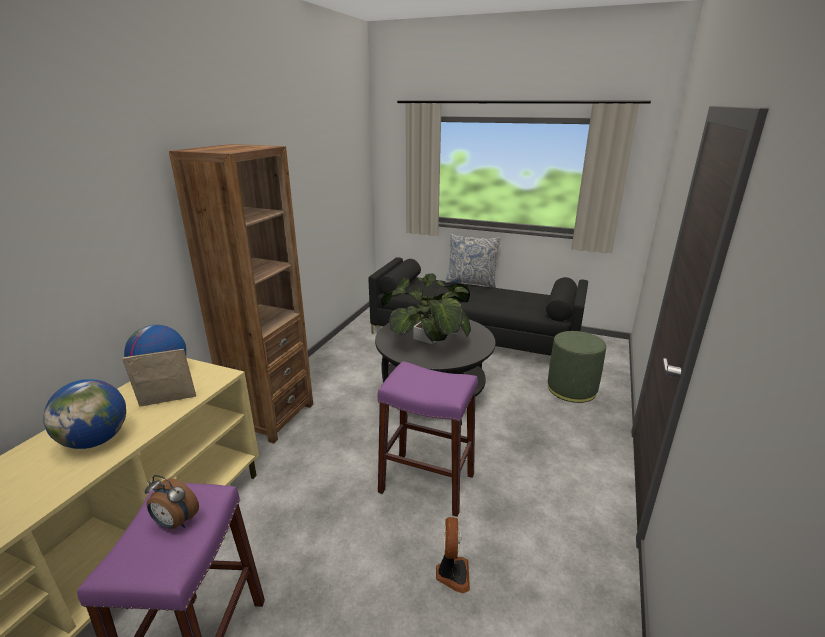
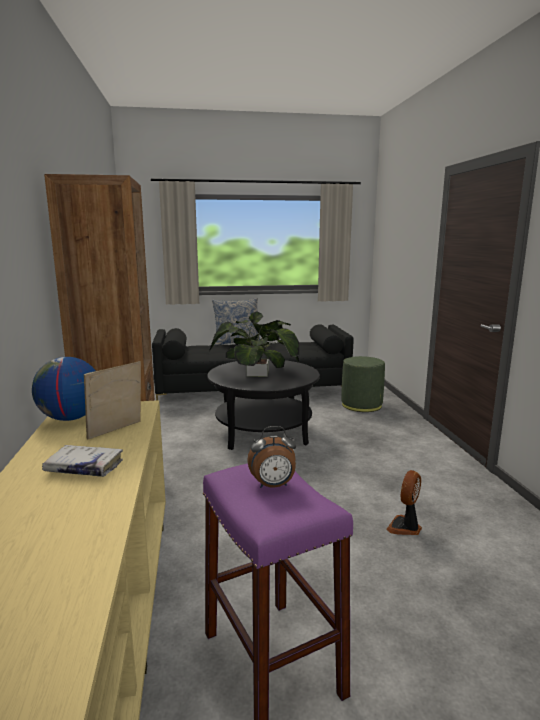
camera: 30 degrees left, 10 degrees down
globe [43,379,126,449] -> white book [42,445,123,477]
purple stool [378,361,478,517] -> none
fan [436,517,470,593] -> fan turned 120 degrees counterclockwise [386,470,422,535]

